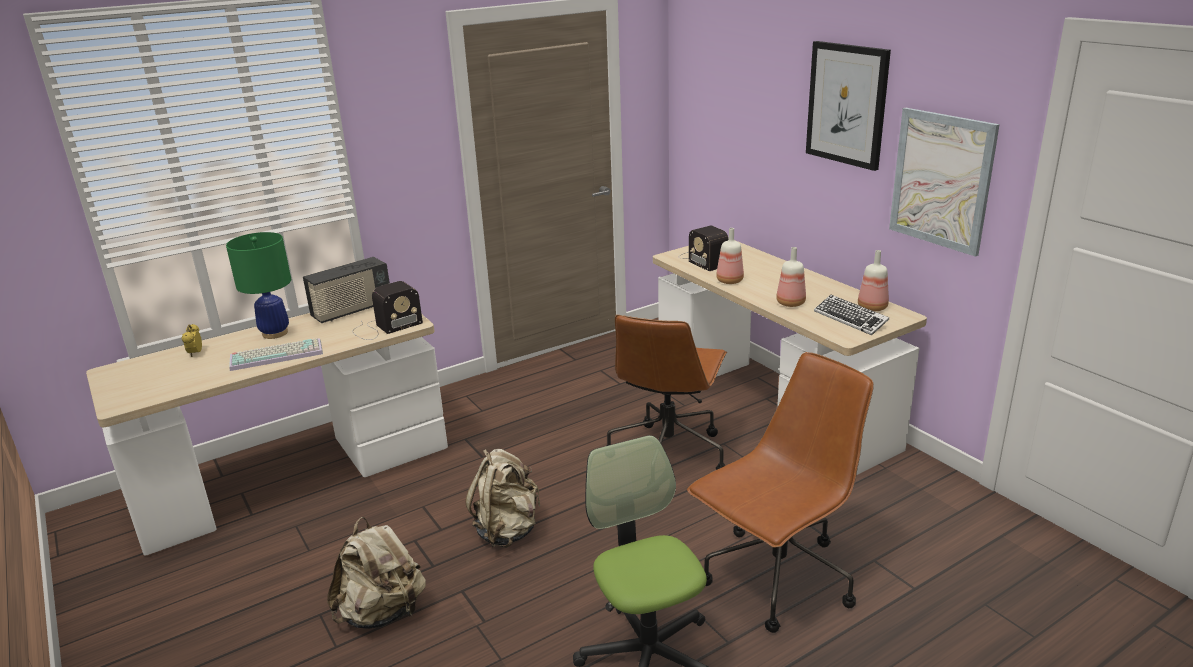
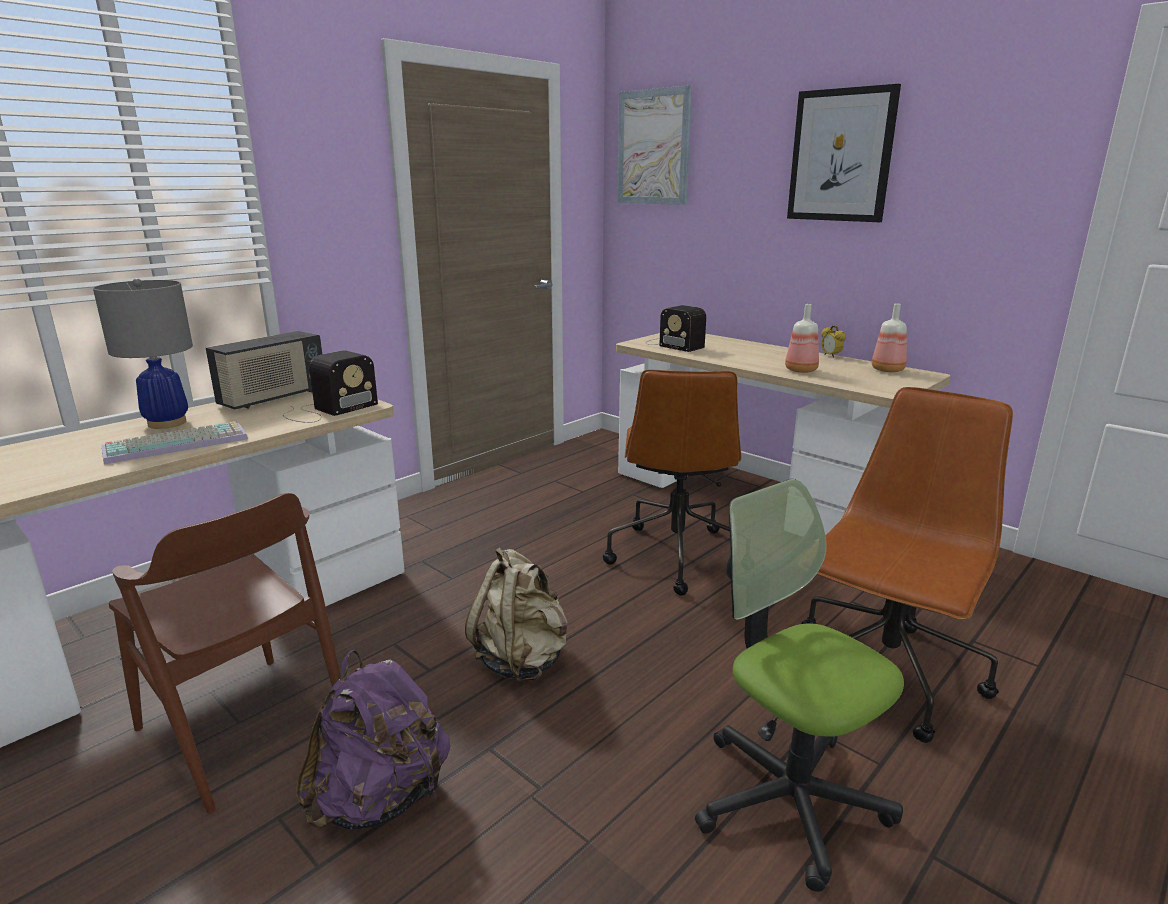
camera: 15 degrees left, 5 degrees down
alarm clock [182,324,202,357] -> alarm clock moved to [821,325,846,358]
green table lamp [226,232,291,339] -> grey table lamp [93,278,193,429]
beige backpack [327,517,426,629] -> purple backpack [295,650,450,829]
bottle [716,228,744,284] -> none
keyboard [814,295,889,335] -> none
picture [889,108,1000,257] -> picture moved to [617,85,692,205]
none -> brown chair [109,493,340,814]

